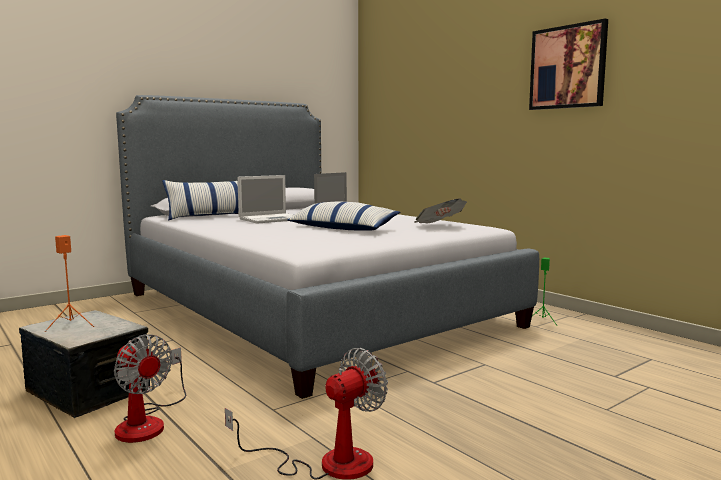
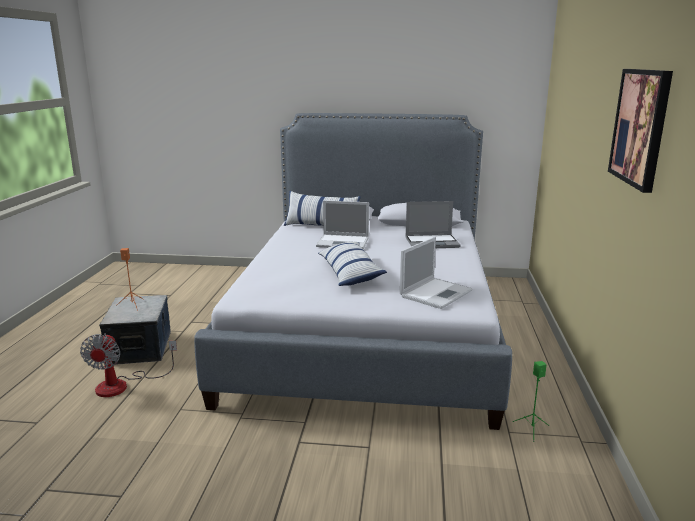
camera: 45 degrees right, 10 degrees up
fan [225,348,388,480] -> none
newspaper [414,198,467,223] -> laptop [400,237,473,309]

